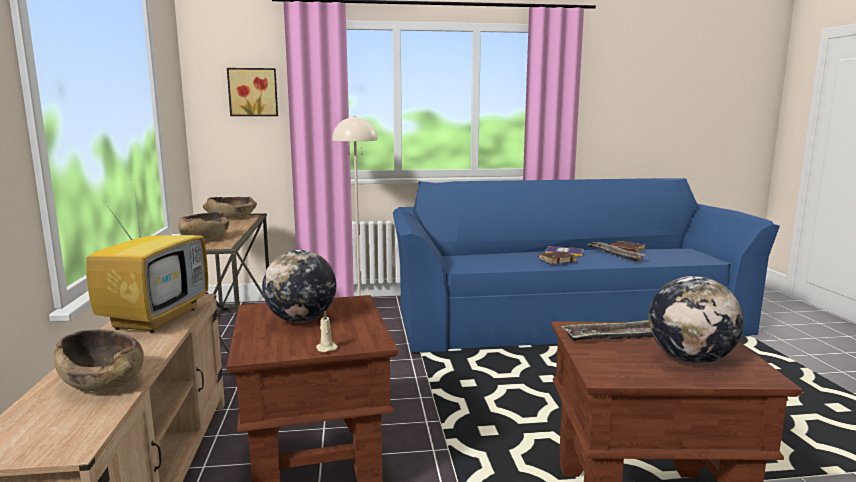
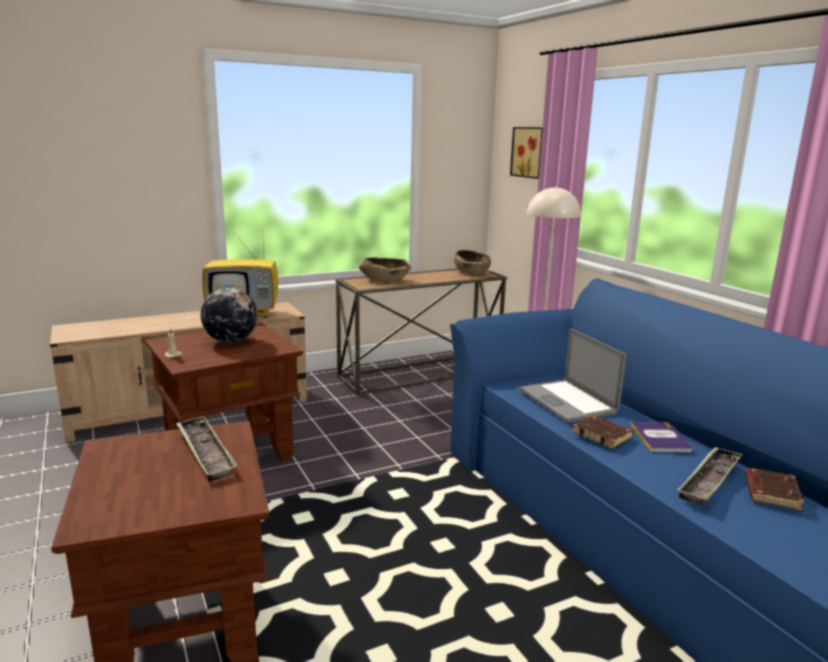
camera: 70 degrees right, 5 degrees up
brown bowl [54,329,144,391] -> none
globe [649,276,743,363] -> none
none -> laptop [518,328,626,423]

